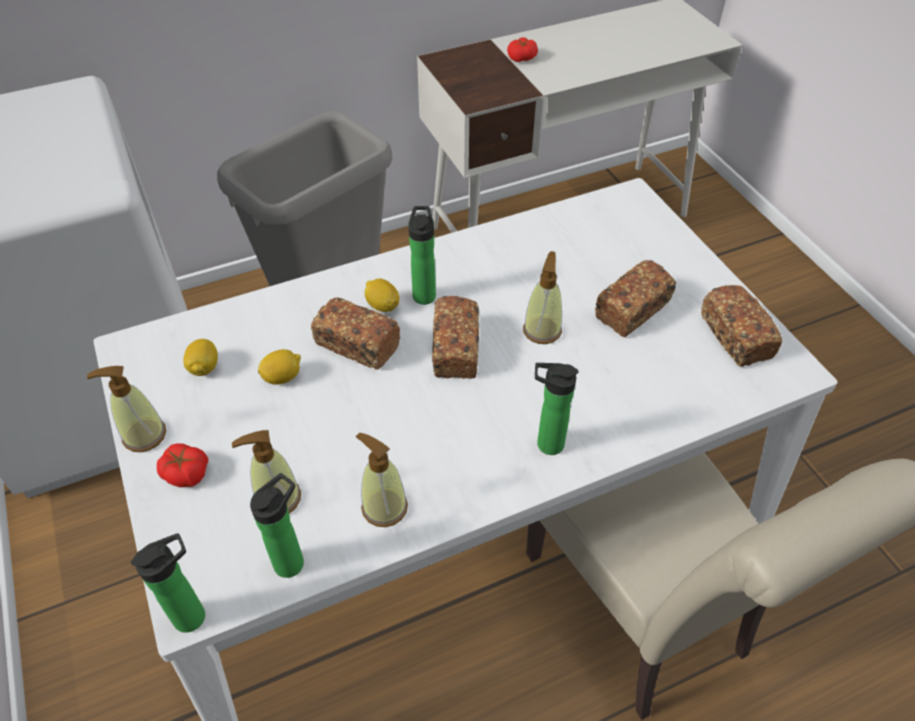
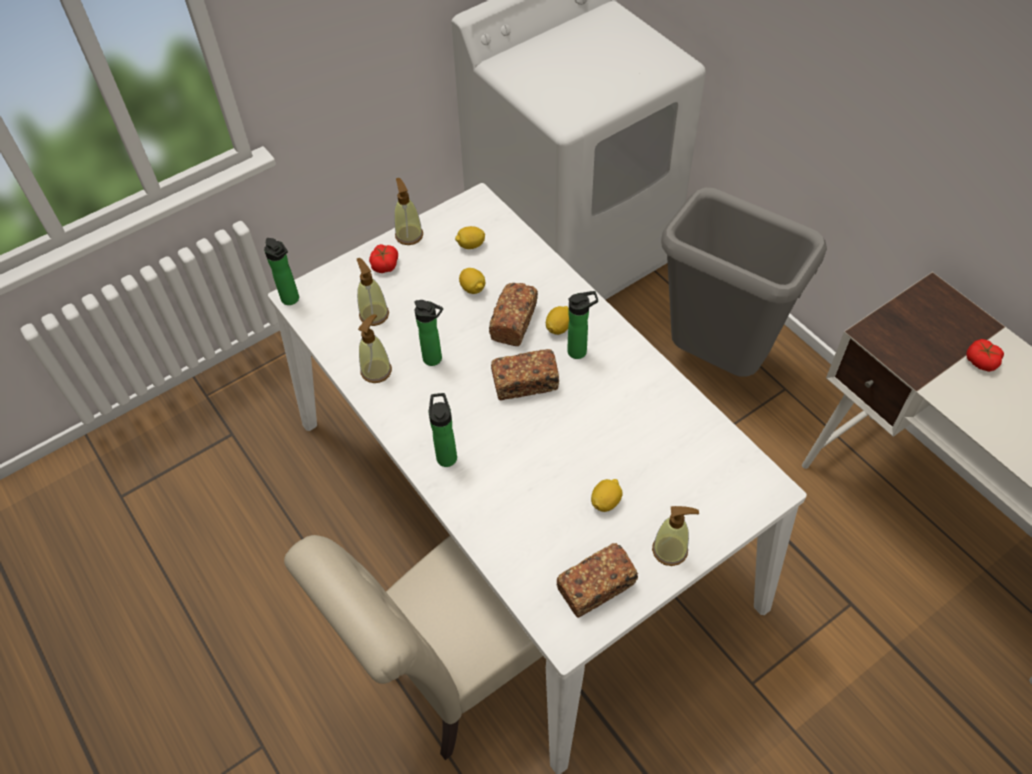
camera: 80 degrees right, 5 degrees up
bottle [250,473,304,578] -> bottle moved to [414,300,443,366]
soap dispenser [523,251,562,344] -> soap dispenser moved to [652,506,699,566]
bread [595,260,676,337] -> lemon [591,479,623,512]

